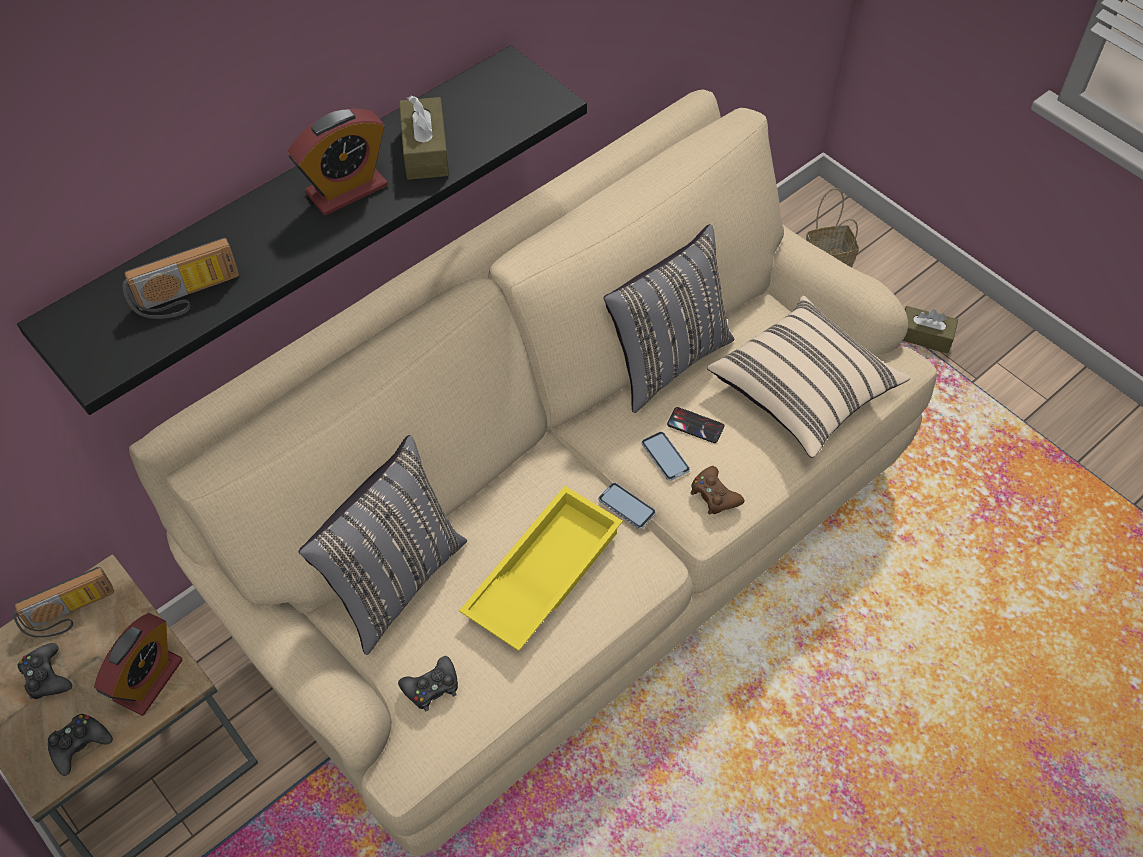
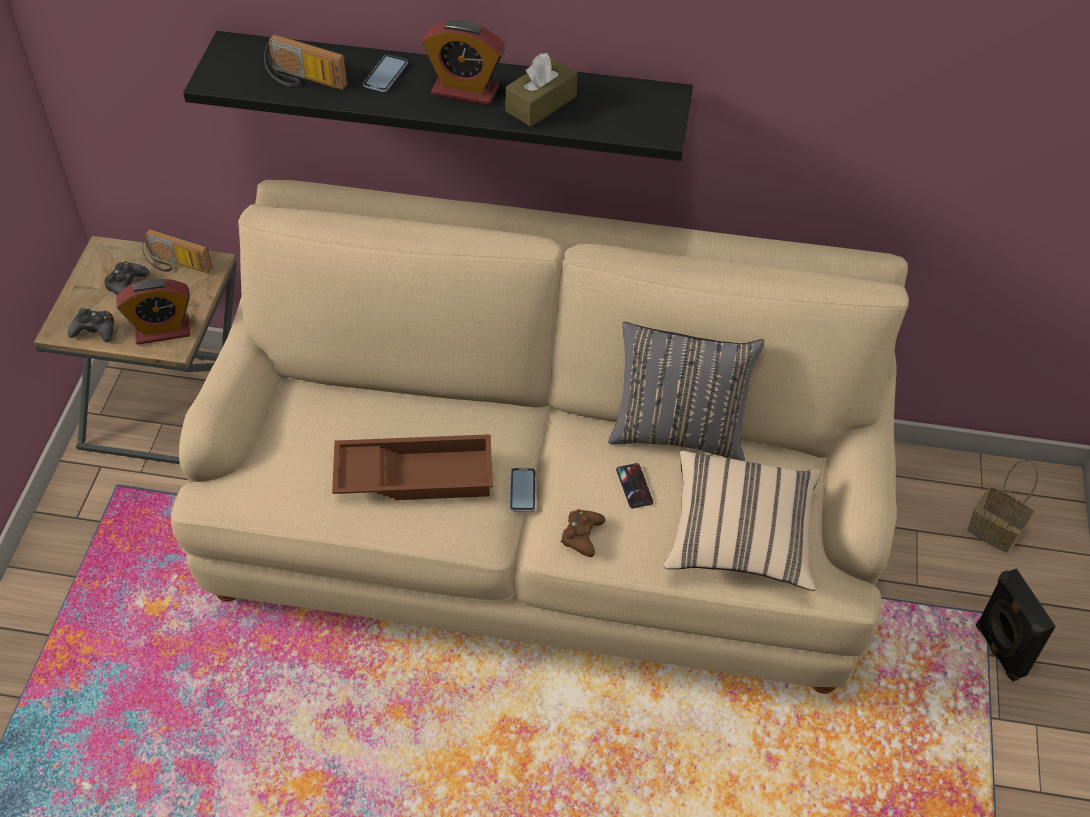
camera: 50 degrees right, 5 degrees down
grey pillow [299,435,467,655] -> none
black game controller [398,656,458,711] -> none
yellow tray [459,486,623,651] -> brown tray [332,434,493,500]
phone [641,432,690,481] -> phone moved to [363,55,408,92]
brown tissue box [902,306,958,354] -> black speaker [976,568,1056,682]

